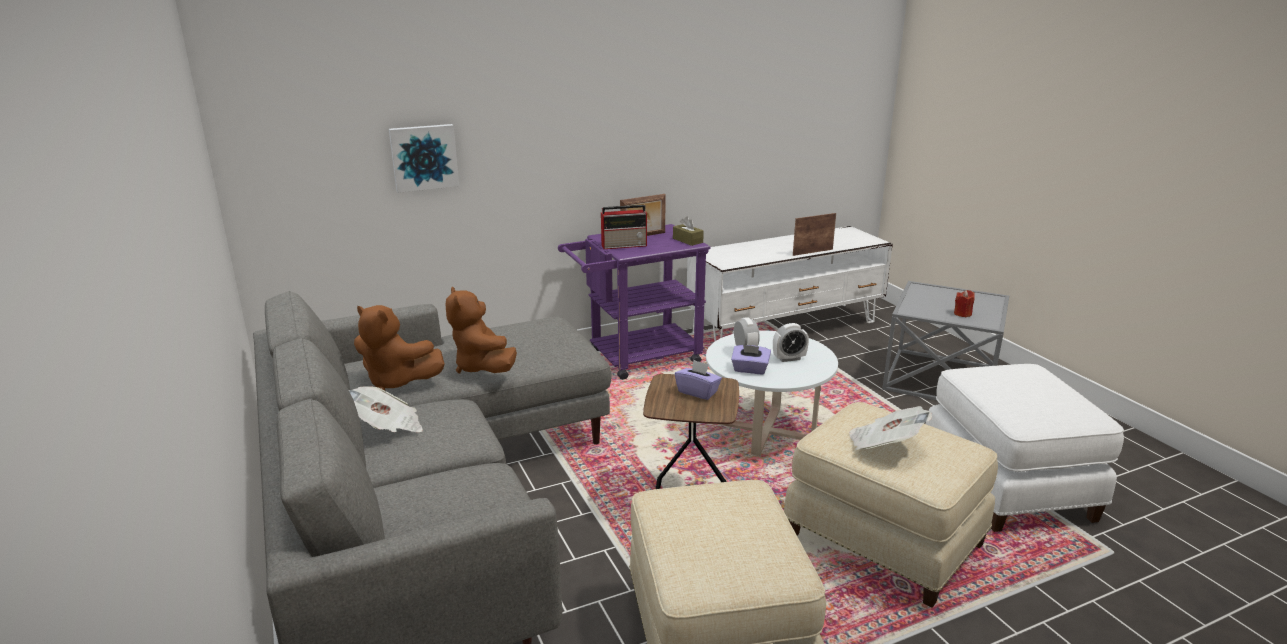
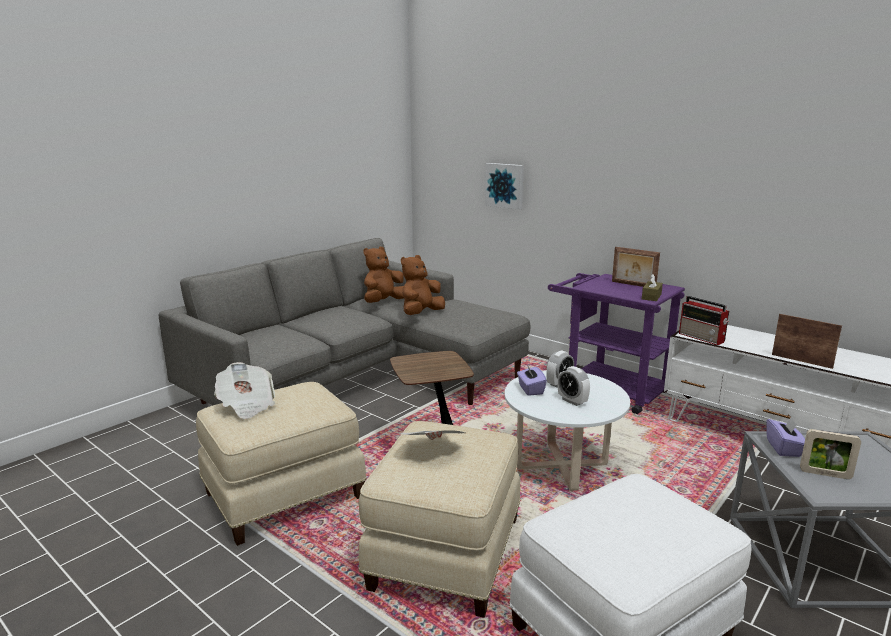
camera: 65 degrees right, 5 degrees down
newspaper [349,386,423,432] -> newspaper moved to [214,362,275,419]
brown plush toy [354,305,444,391] -> brown plush toy turned 45 degrees clockwise [363,247,405,303]
radio [601,205,648,249] -> radio moved to [679,296,729,345]
purple tissue box [675,360,722,400] -> purple tissue box moved to [766,417,805,457]
red candle [954,290,975,317] -> picture frame [800,429,861,479]

